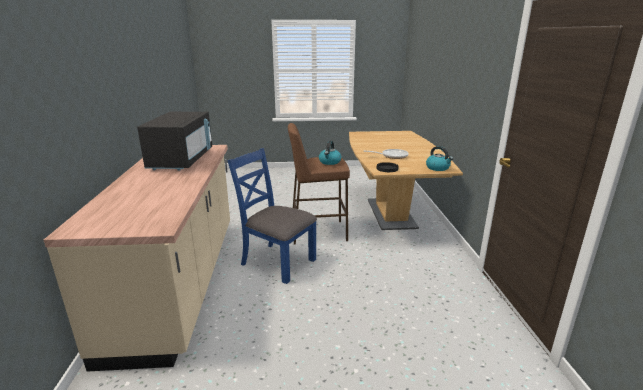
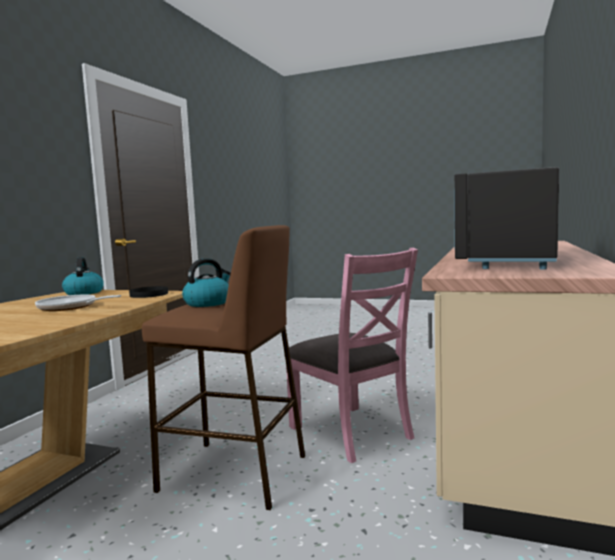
camera: 155 degrees left, 15 degrees down
blue chair [227,148,317,284] -> pink chair [284,248,418,463]

